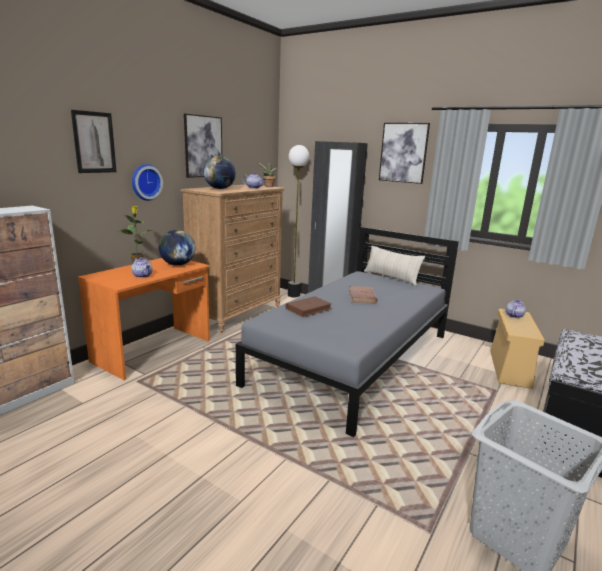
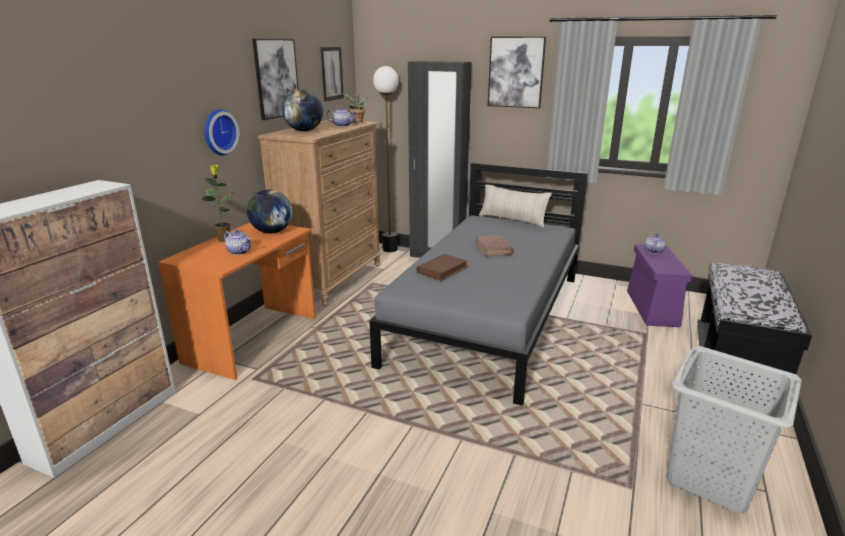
camera: 10 degrees left, 5 degrees up
picture [71,110,117,173] -> picture moved to [321,47,344,101]
beige storage box [490,308,545,389] -> purple storage box [627,244,692,327]

